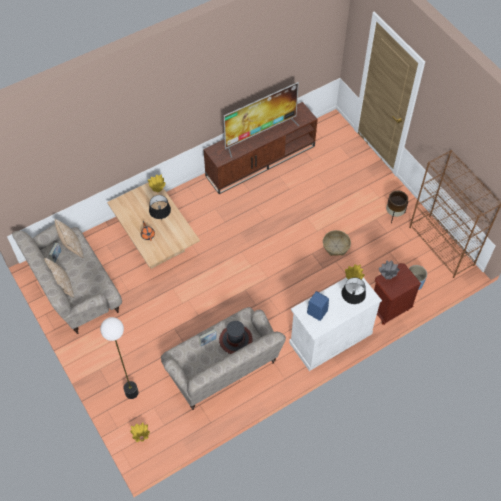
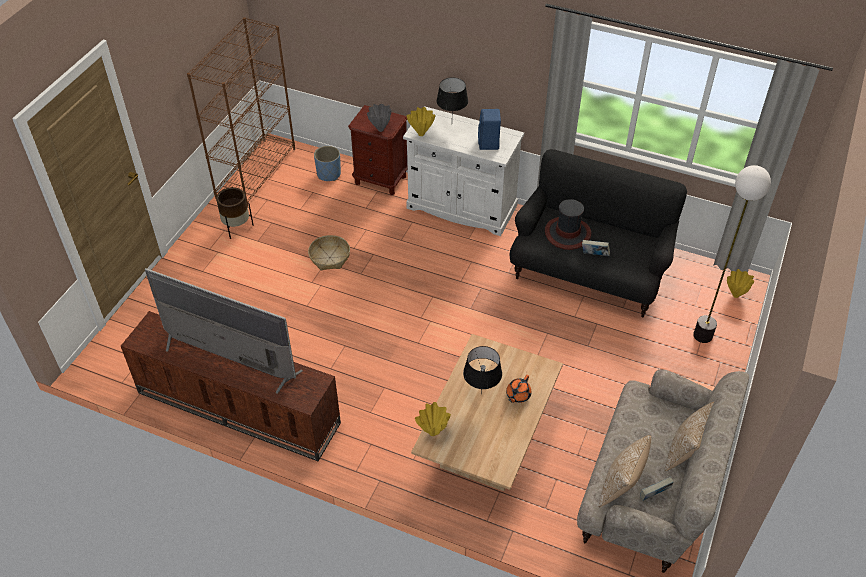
camera: 125 degrees left, 10 degrees down
beige sofa [161,307,286,410] -> black sofa [510,149,687,317]

